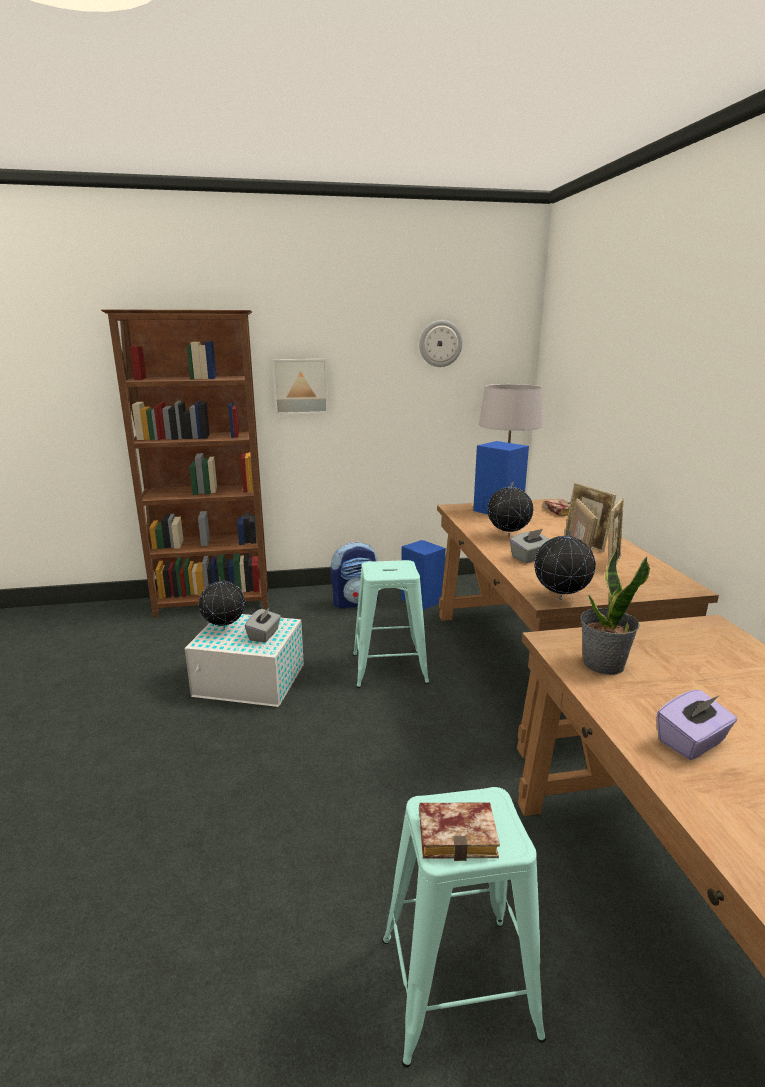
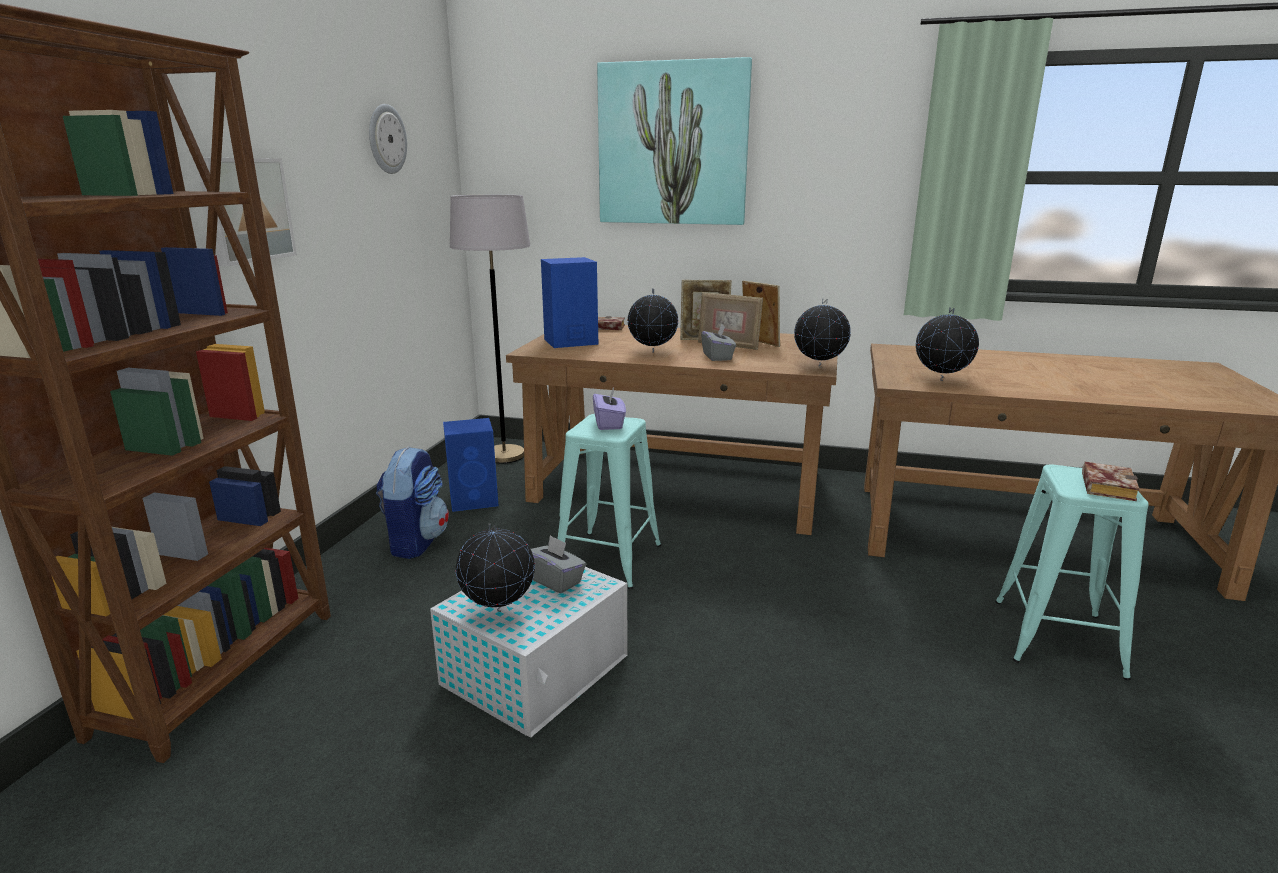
camera: 65 degrees left, 0 degrees up
potted plant [580,547,650,675] -> globe [916,307,979,381]
purple tissue box [657,690,737,760] -> purple tissue box moved to [593,386,626,430]
none -> picture [597,57,752,225]

